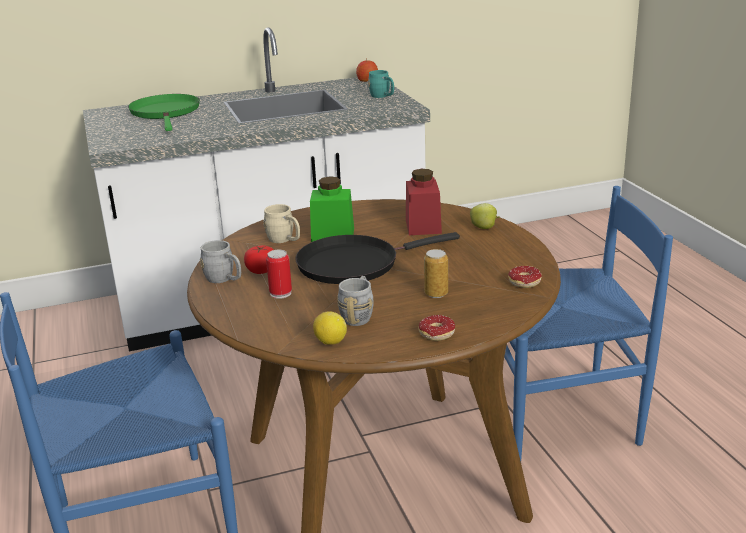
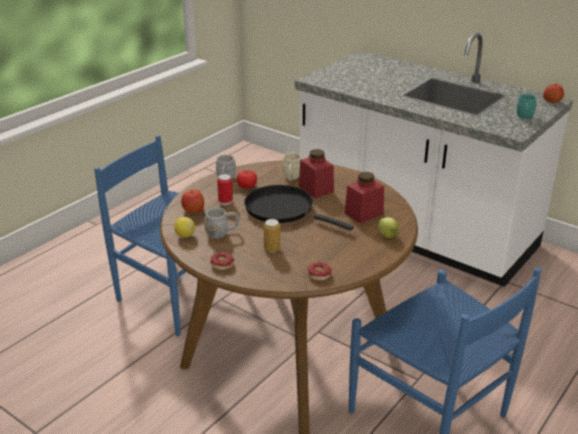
camera: 55 degrees right, 5 degrees up
green frying pan [128,94,200,131] -> none
green jar [310,176,354,242] -> red jar [299,149,334,198]
none -> apple [181,189,204,213]

